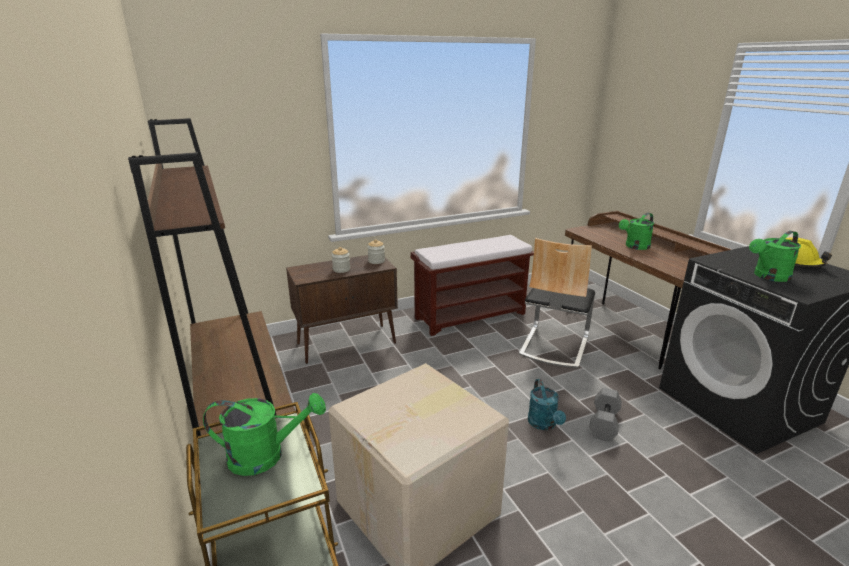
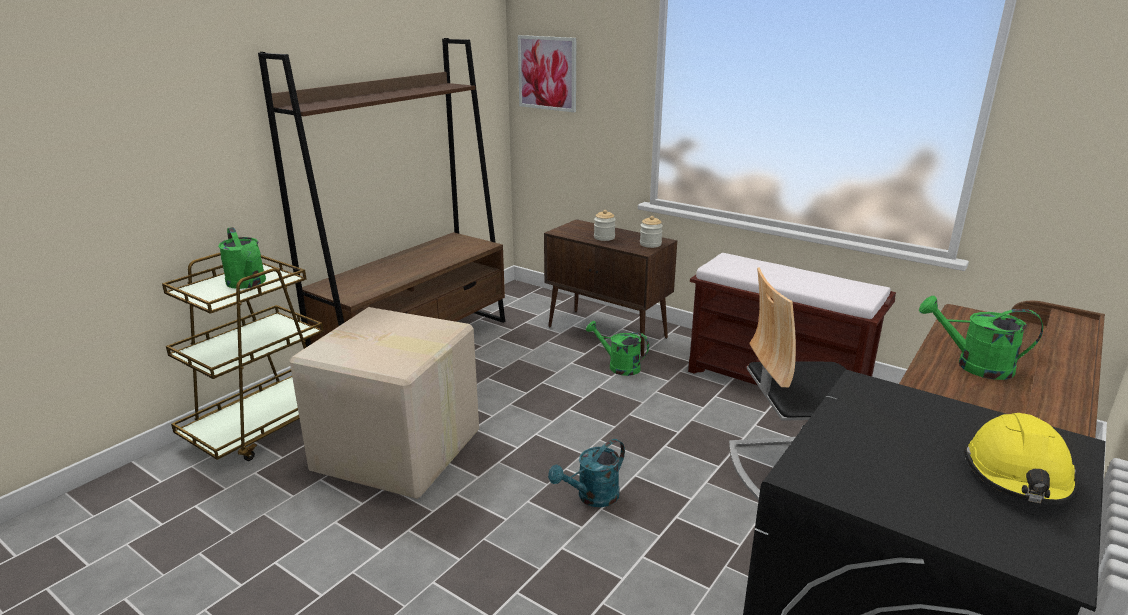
camera: 60 degrees right, 0 degrees up
grey dumbbell [589,388,622,442] -> none
green watering can [749,231,801,282] -> green watering can moved to [586,321,649,376]
none -> picture [518,35,576,112]

